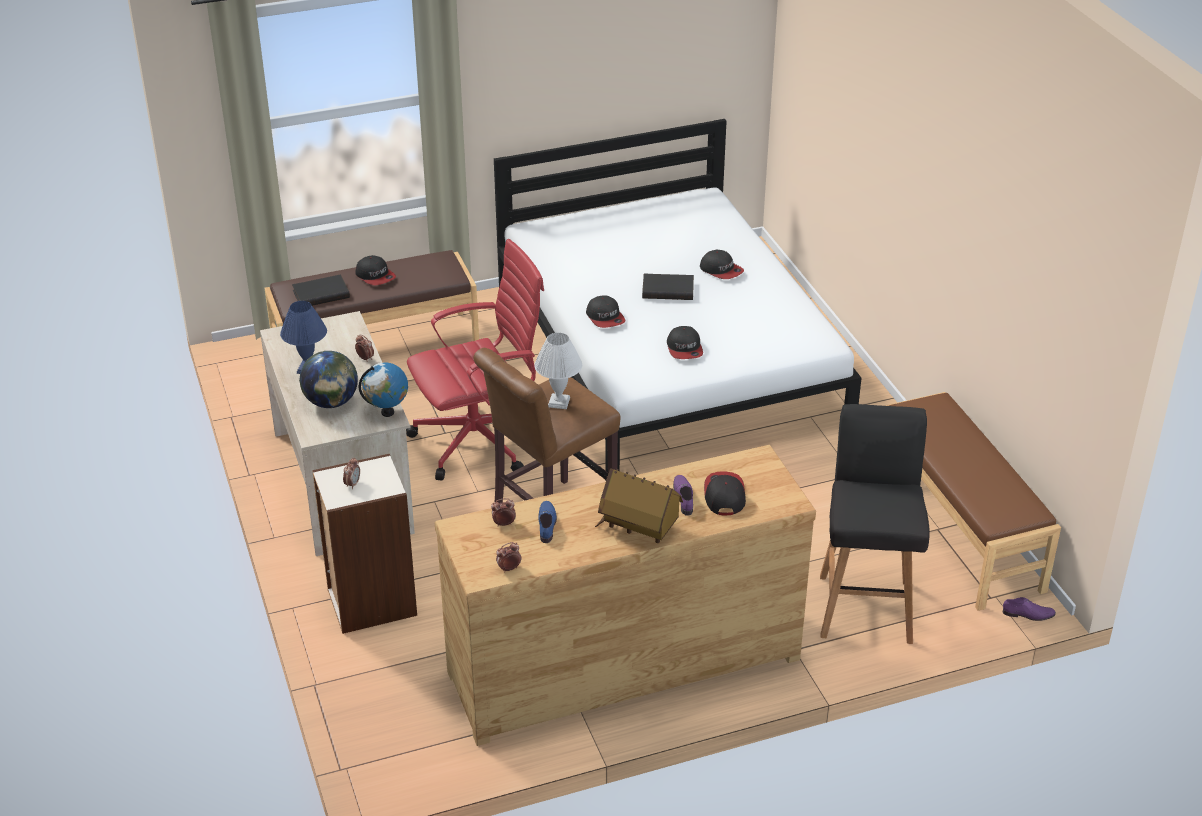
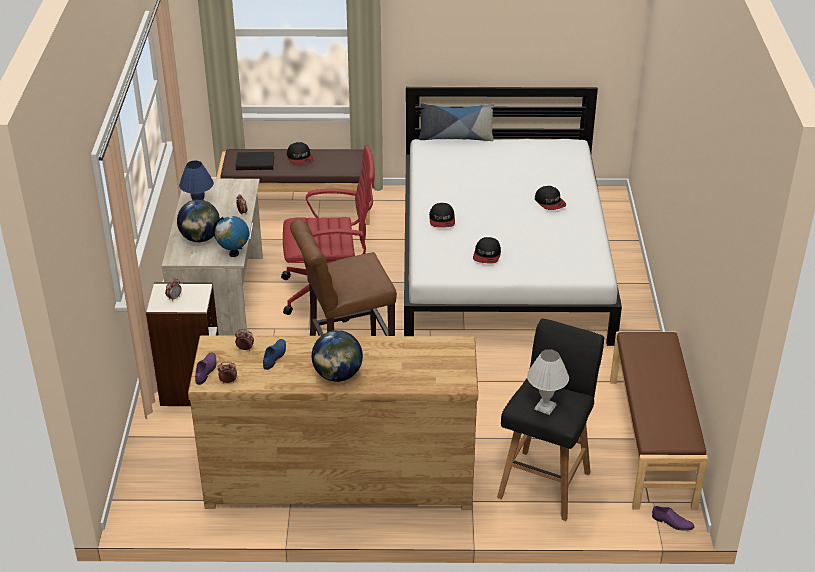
camera: 20 degrees right, 0 degrees up
white table lamp [534,333,582,409] -> white table lamp moved to [527,349,569,415]
toy house [595,468,683,543] -> globe [312,330,363,382]
black book [642,273,694,300] -> none
purple shoe [673,475,693,516] -> purple shoe moved to [195,353,217,385]
cap [704,471,746,515] -> none
none -> pillow [419,103,494,141]

